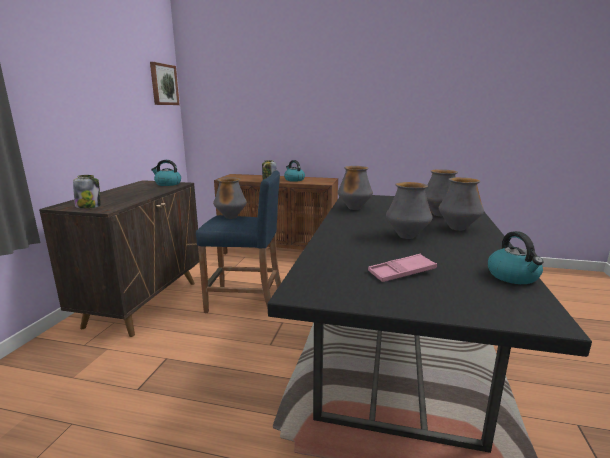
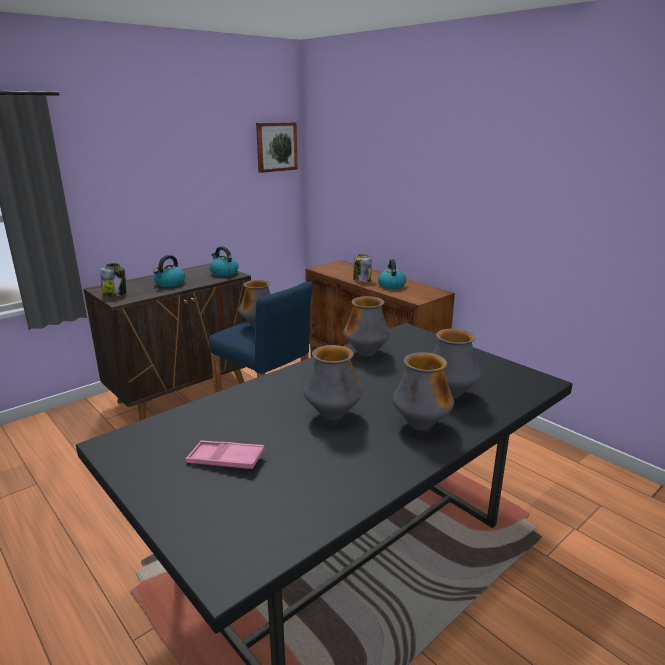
camera: 35 degrees right, 5 degrees up
kettle [488,231,544,284] -> kettle moved to [154,255,185,287]

